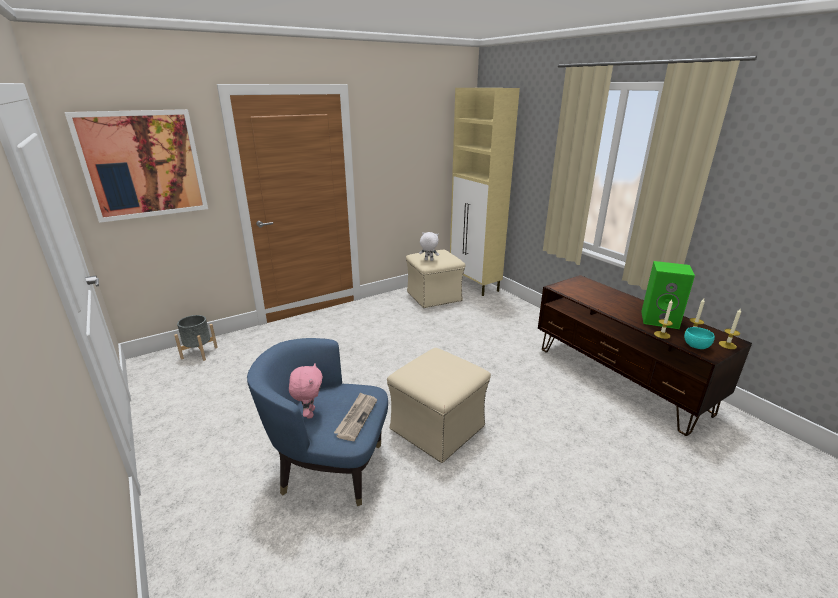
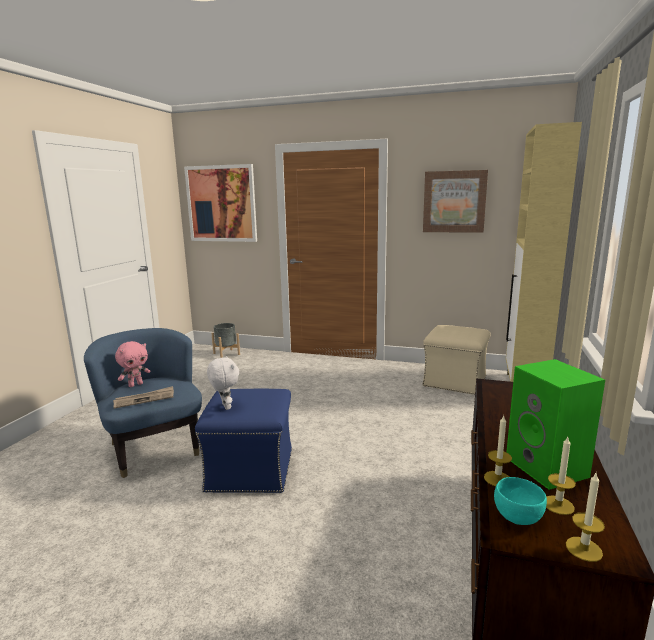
camera: 50 degrees right, 10 degrees down
beige ottoman [387,348,491,463] -> blue ottoman [195,389,292,493]
white plush toy [419,232,439,261] -> white plush toy moved to [207,356,239,410]
none -> picture [423,170,488,233]

